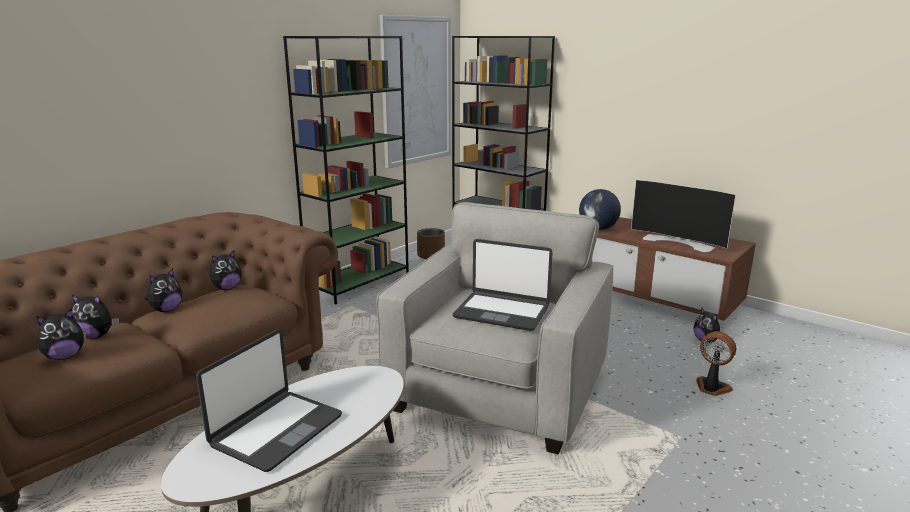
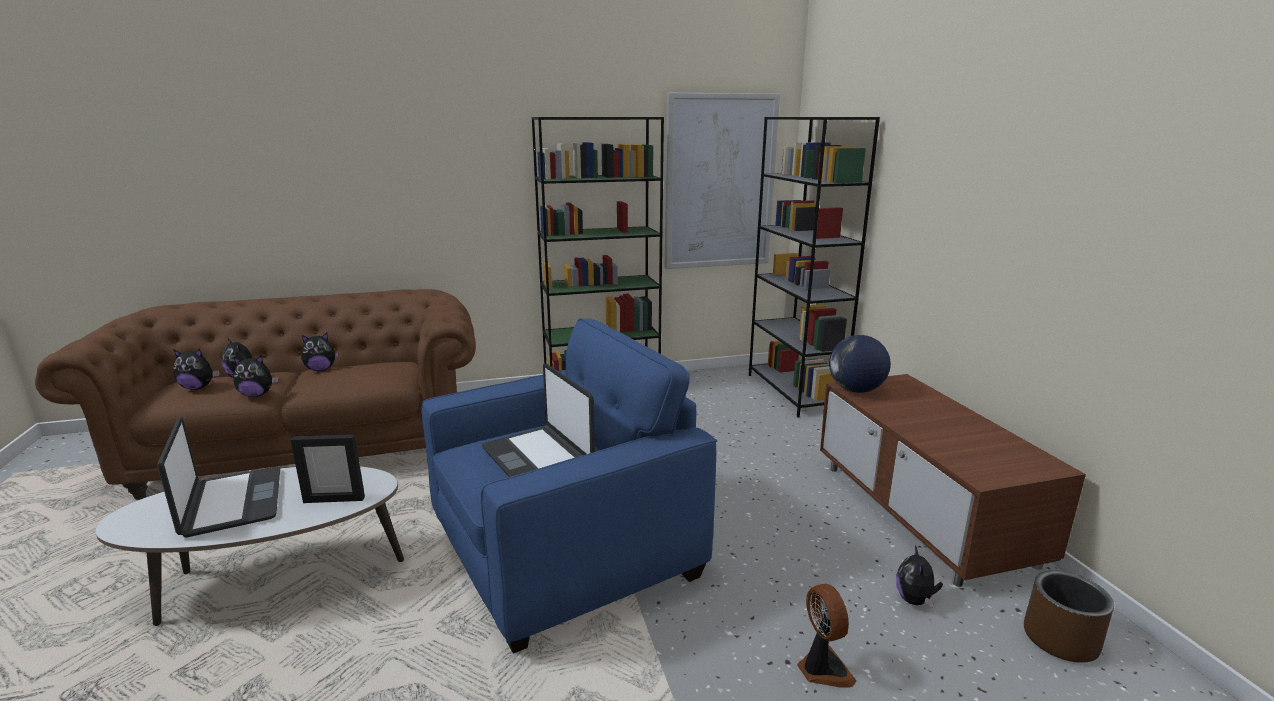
camera: 35 degrees right, 0 degrees up
laptop [196,329,342,472] -> laptop turned 90 degrees counterclockwise [157,417,280,538]
plush toy [209,251,242,290] -> plush toy moved to [233,356,278,397]
grey armchair [377,202,613,454] -> blue armchair [421,318,717,654]
brown planter [417,228,445,259] -> brown planter moved to [1024,570,1114,663]
television [631,180,736,252] -> none
none -> picture frame [291,434,365,503]

